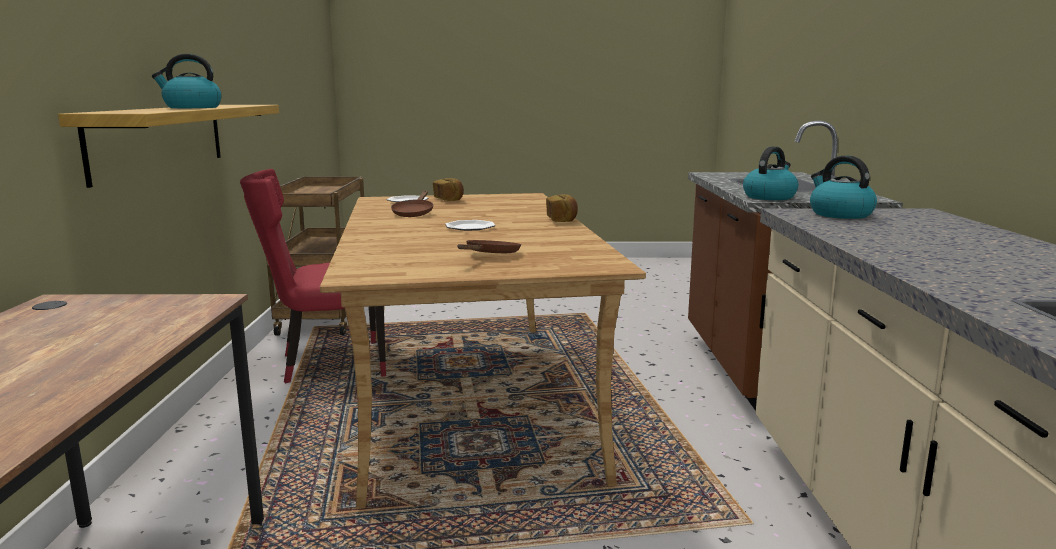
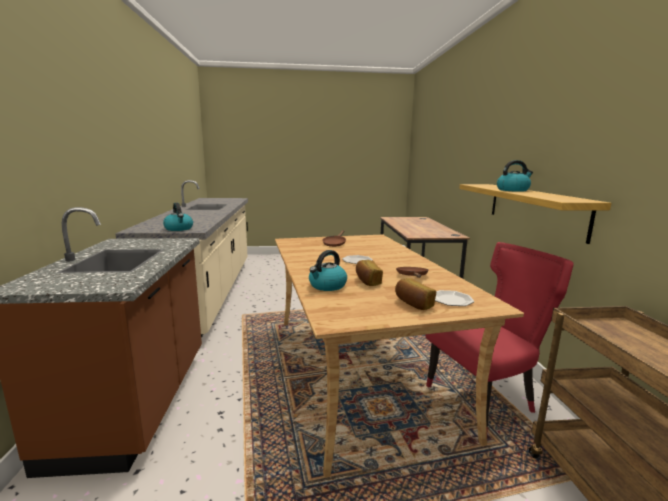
camera: 175 degrees right, 0 degrees up
bread [546,194,578,222] -> bread moved to [356,260,383,286]
kettle [743,147,798,200] -> kettle moved to [309,250,347,291]

